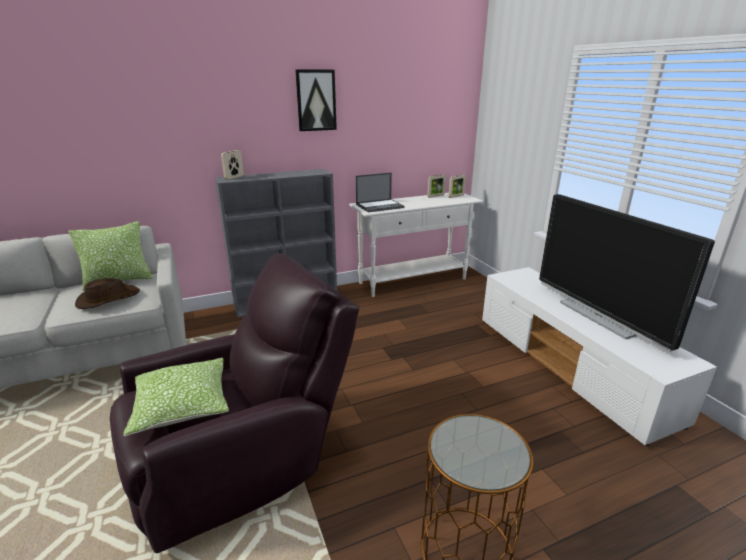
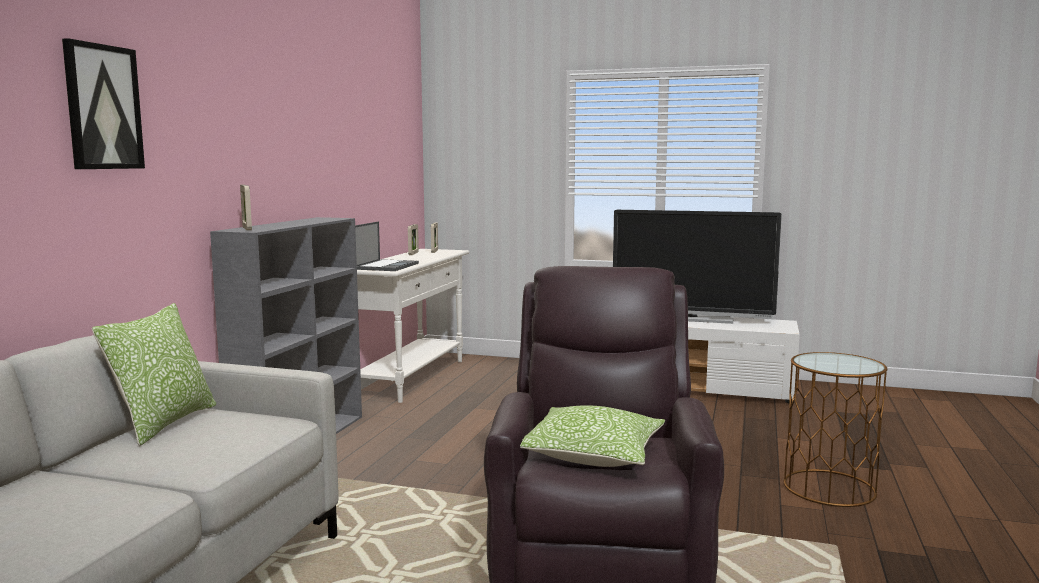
camera: 50 degrees left, 15 degrees down
brown hat [75,278,140,309] -> none
picture [295,69,337,131] -> picture moved to [62,38,145,169]

